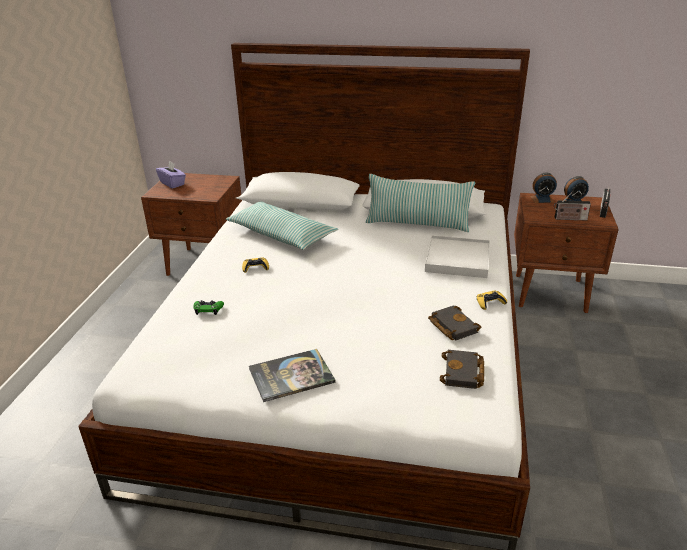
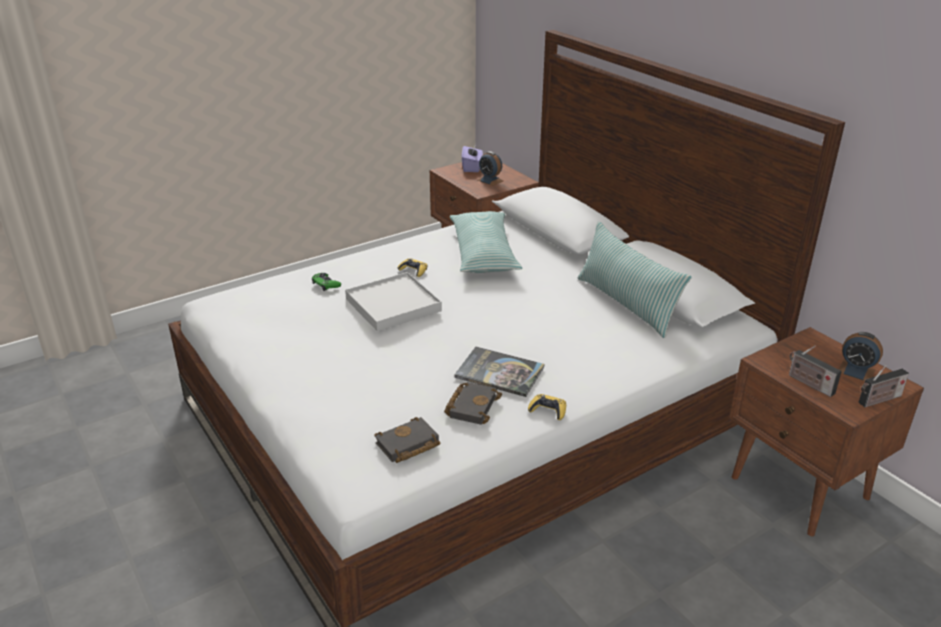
camera: 45 degrees right, 0 degrees up
book [249,349,336,402] -> book moved to [454,347,544,397]
white tray [425,235,490,278] -> white tray moved to [345,272,442,331]
alarm clock [530,172,557,203] -> alarm clock moved to [478,151,503,186]

